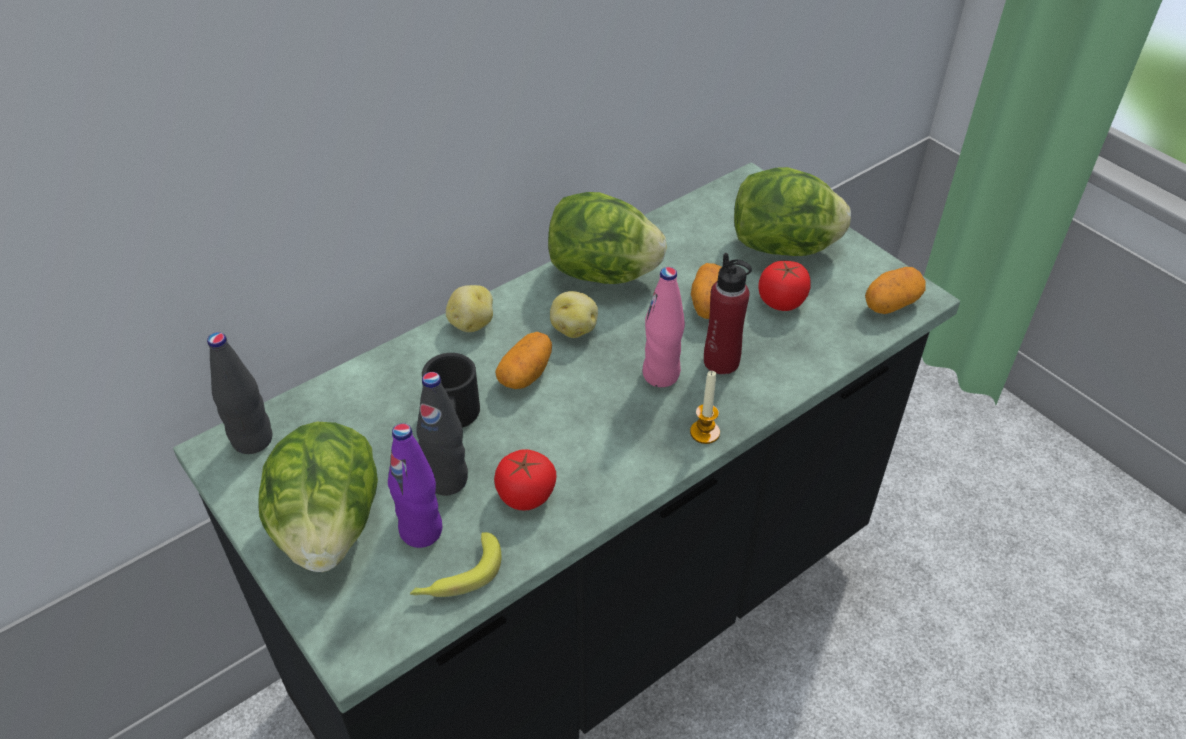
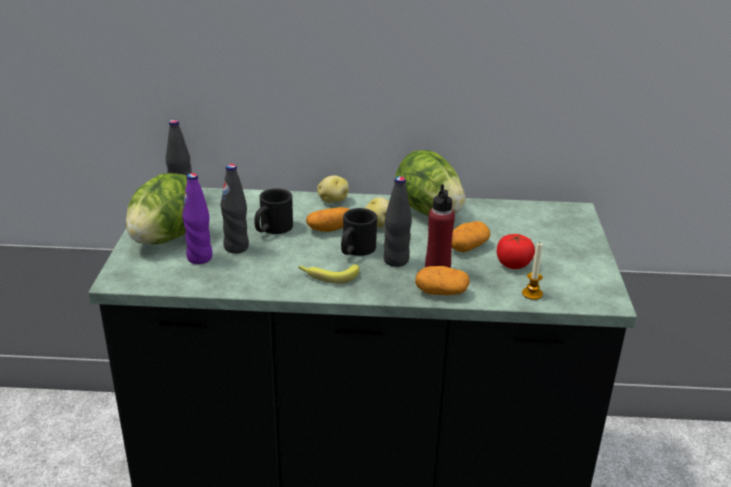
camera: 40 degrees right, 15 degrees down
banana [410,532,501,597] -> banana moved to [298,264,359,284]
tomato [494,449,556,511] -> none
pink bottle [643,267,685,387] -> black bottle [383,176,412,267]
candle [690,371,720,444] -> candle moved to [522,243,543,300]
lettuce [734,167,851,256] -> none
potato [865,267,926,314] -> potato moved to [415,266,470,295]
none -> black mug [341,208,377,256]

